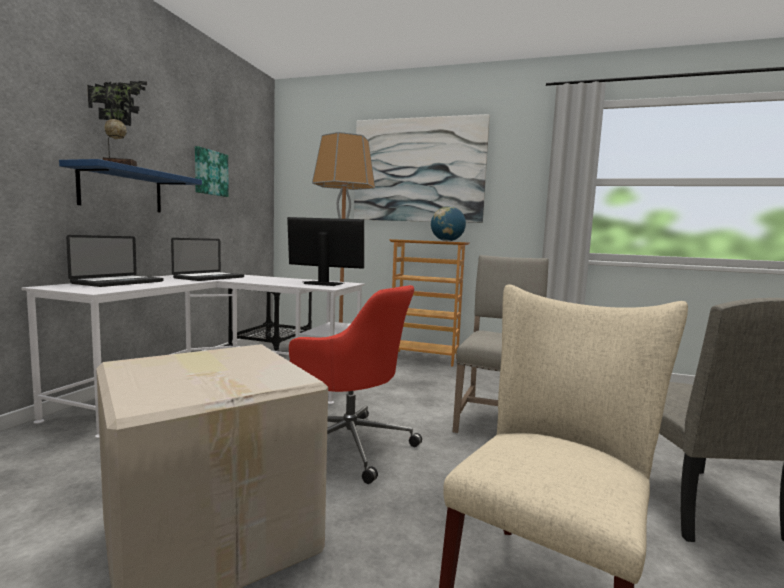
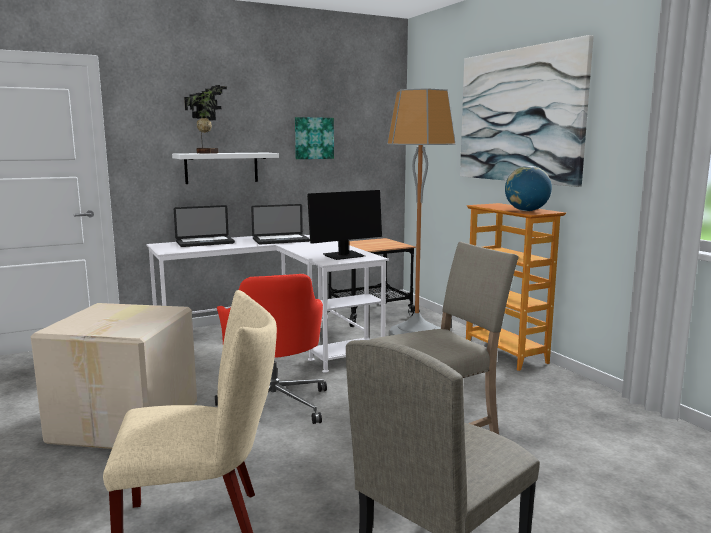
camera: 45 degrees right, 5 degrees up
blue shelf [59,159,202,213] -> white shelf [172,153,279,184]
monitor [287,217,364,286] -> monitor turned 90 degrees clockwise [307,190,382,260]

